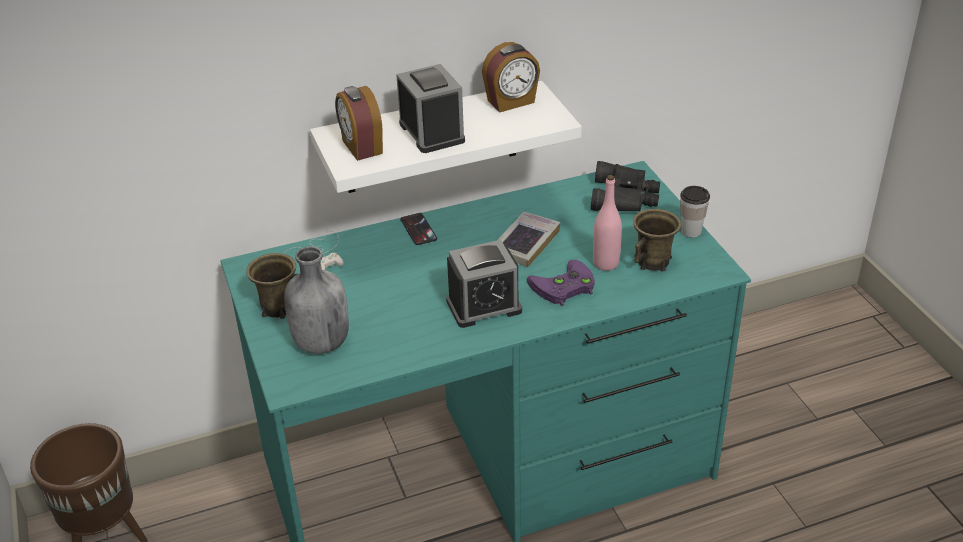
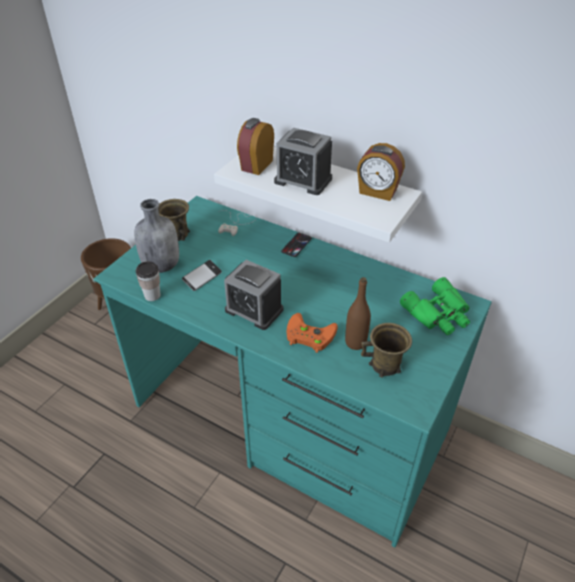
camera: 50 degrees right, 5 degrees up
alarm clock [396,64,465,153] -> alarm clock turned 90 degrees clockwise [274,128,332,195]
book [498,212,560,268] -> none
purple game controller [527,260,595,306] -> orange game controller [287,313,338,353]
black binoculars [591,161,660,211] -> green binoculars [400,277,470,335]
pink bottle [593,175,622,271] -> brown bottle [345,277,371,350]
cup [680,186,710,238] -> cup moved to [136,261,160,301]
none -> phone [182,260,222,291]

